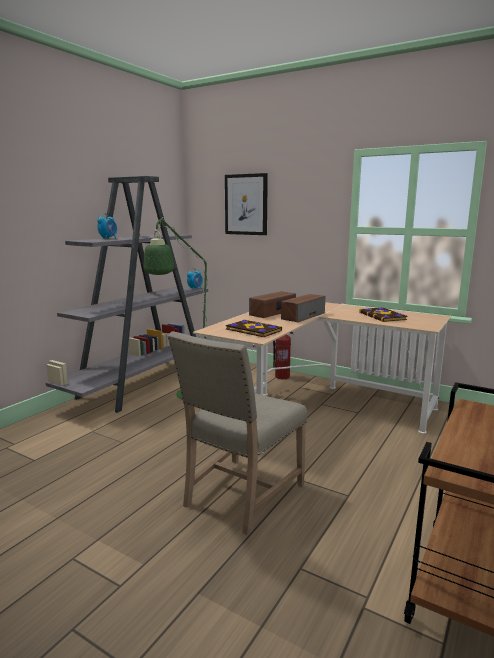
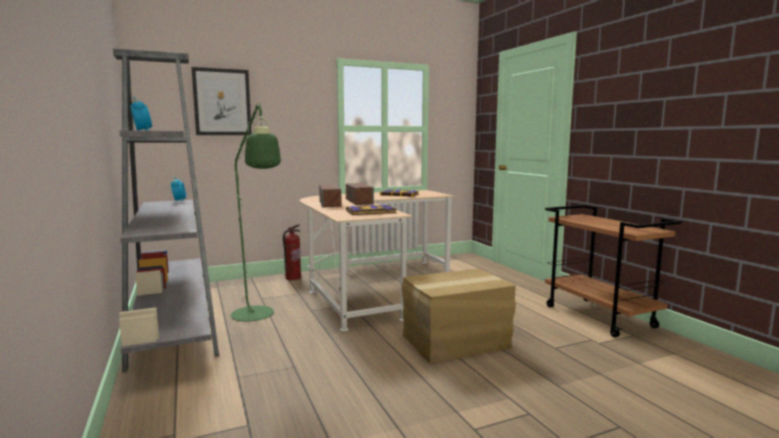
camera: 55 degrees left, 5 degrees down
beige chair [167,331,307,535] -> cardboard box [402,269,516,363]

